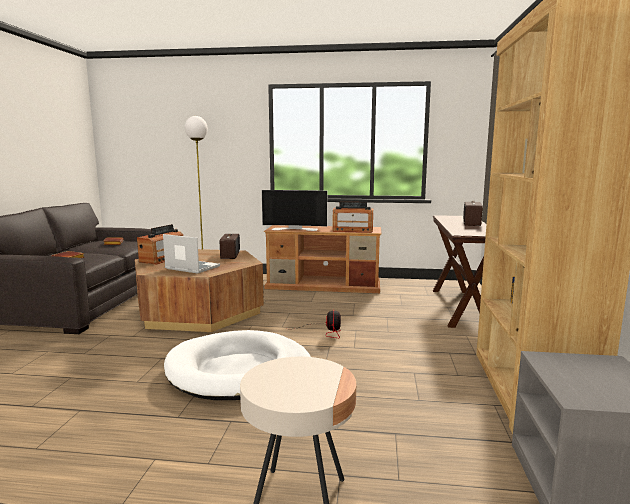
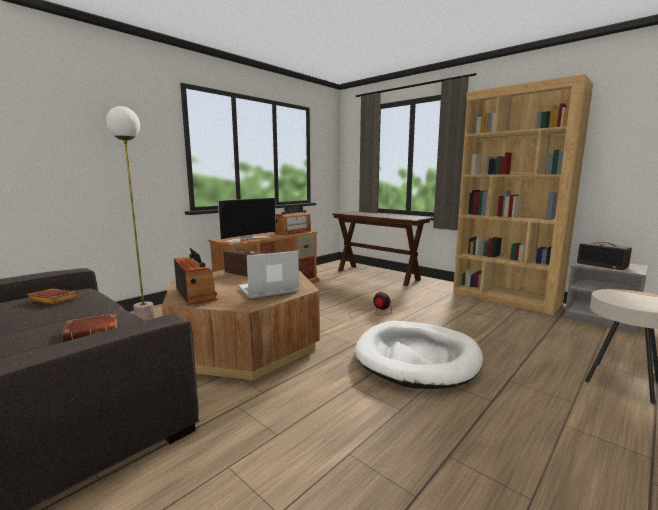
camera: 55 degrees left, 0 degrees up
radio [463,201,483,226] -> radio moved to [577,242,632,270]

